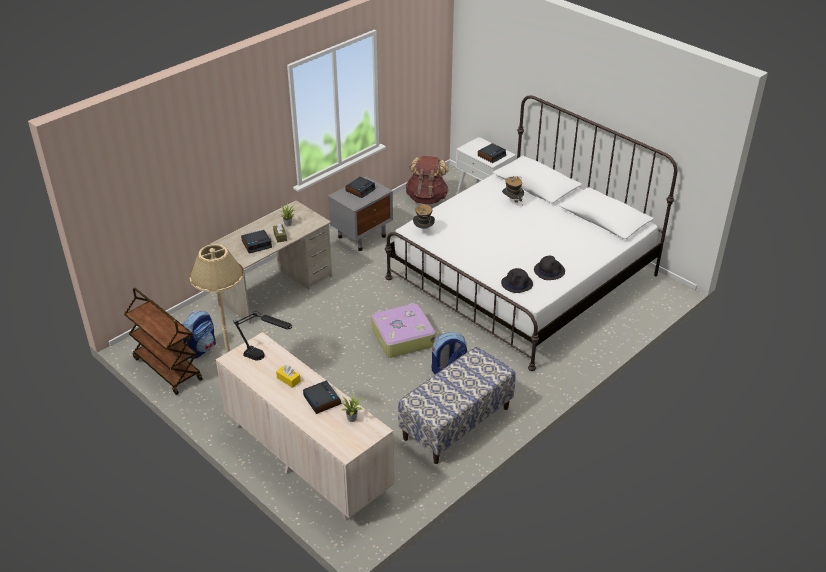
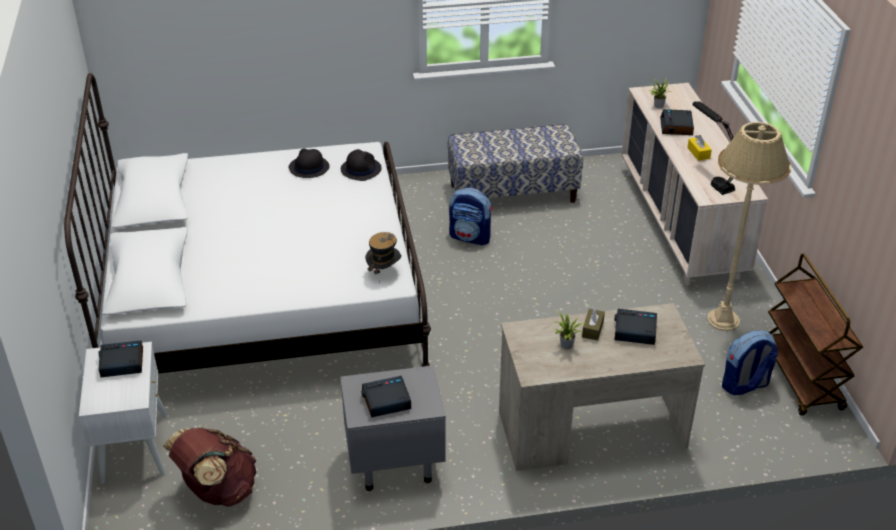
camera: 145 degrees left, 0 degrees up
suitcase [371,303,436,358] -> none
hat [502,176,524,203] -> none

